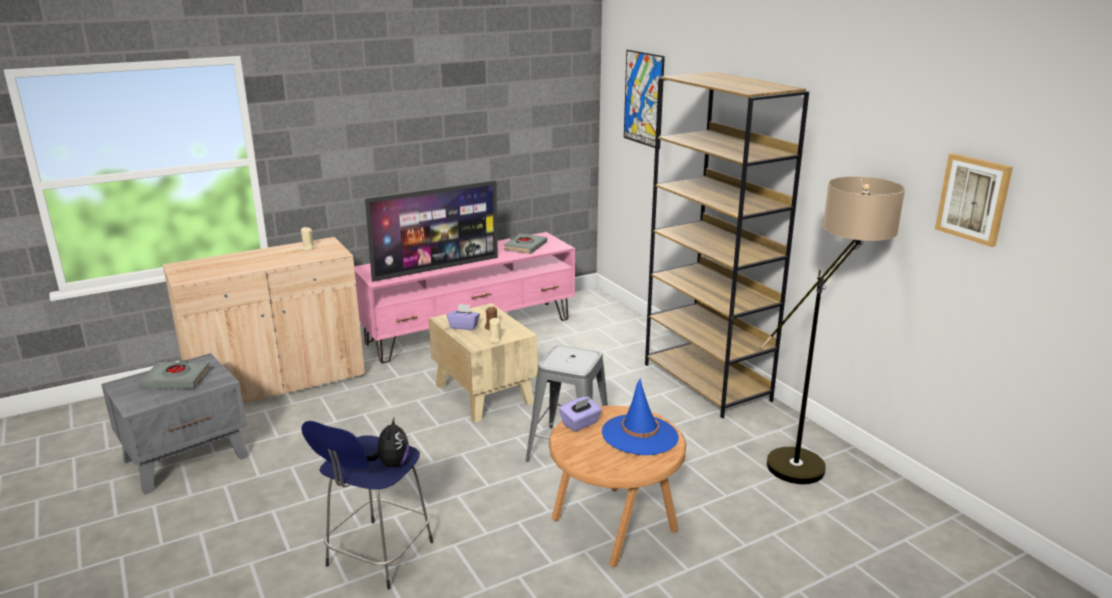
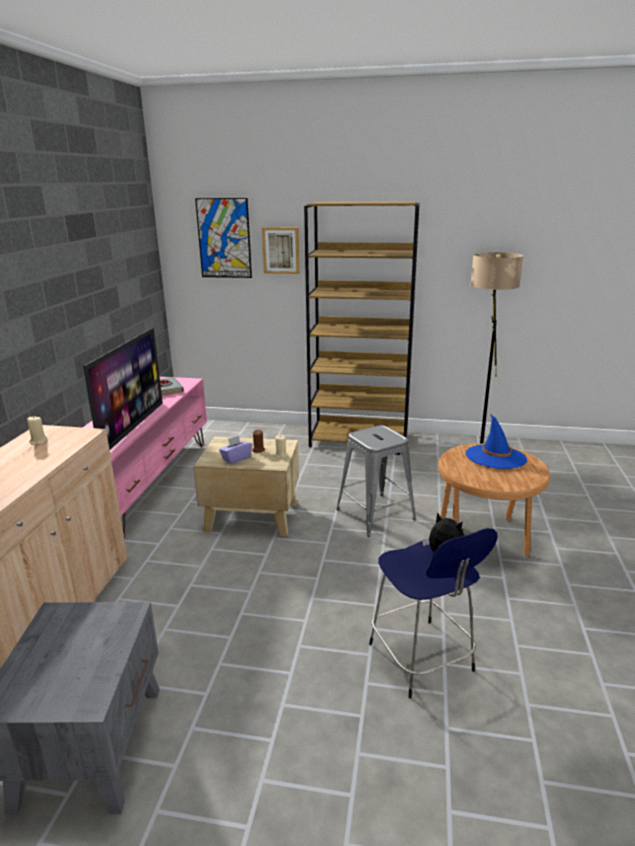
camera: 50 degrees left, 0 degrees up
grey book [139,360,211,388] -> none
purple tissue box [559,396,602,432] -> none
picture [935,153,1013,247] -> picture moved to [262,227,300,274]

